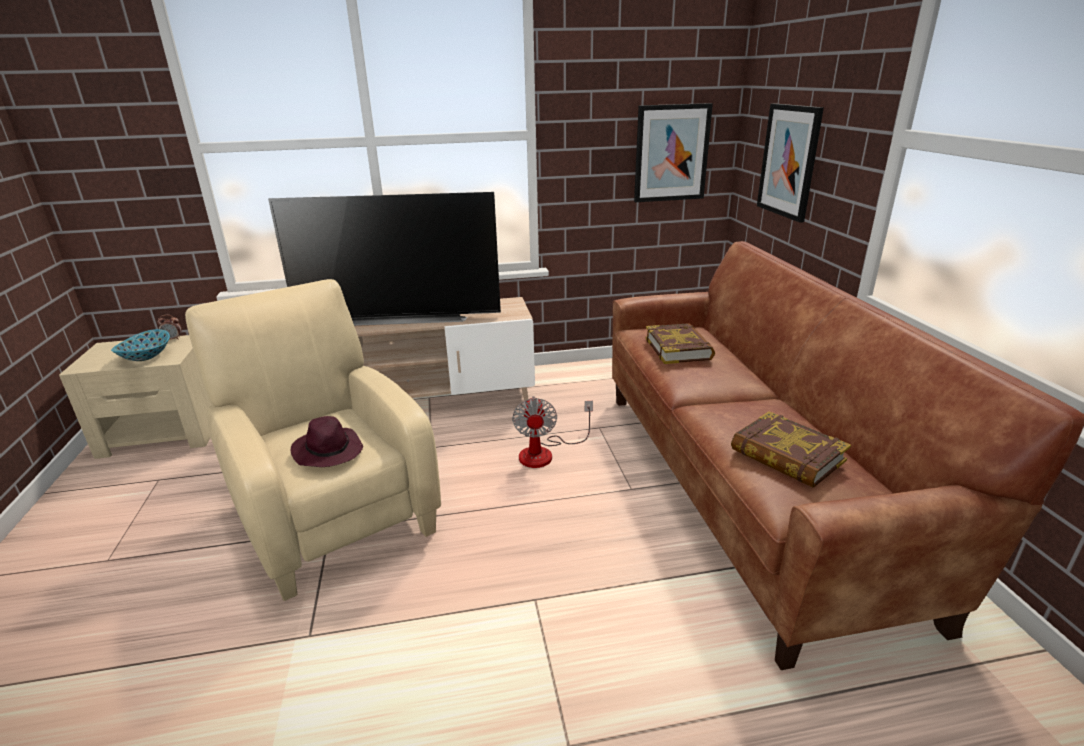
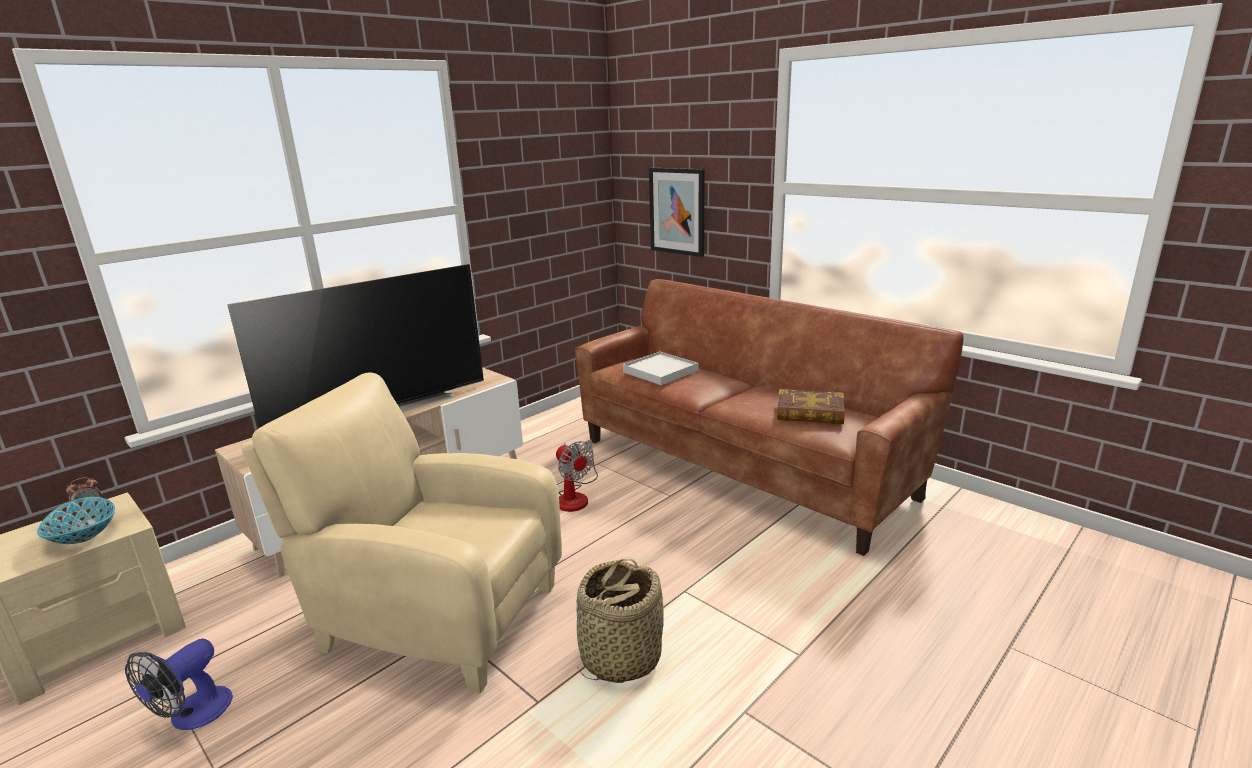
camera: 35 degrees left, 5 degrees down
purple hat [290,416,363,467] -> none
picture [634,103,713,202] -> none
book [646,323,715,364] -> white tray [623,352,698,385]
none -> fan [125,639,233,730]
none -> basket [576,557,664,683]

